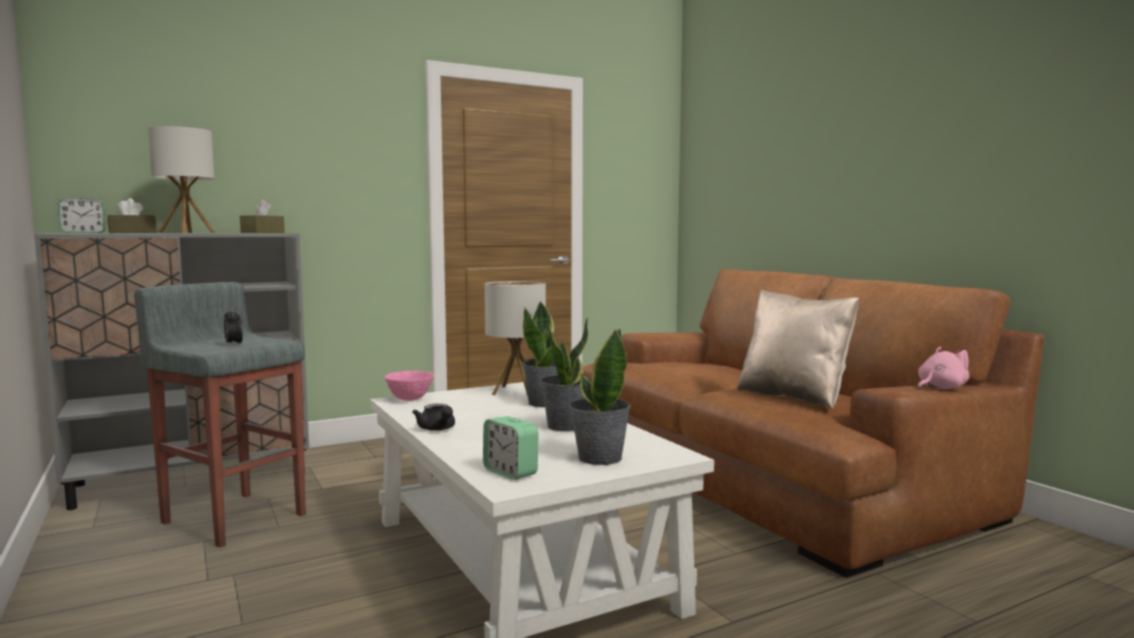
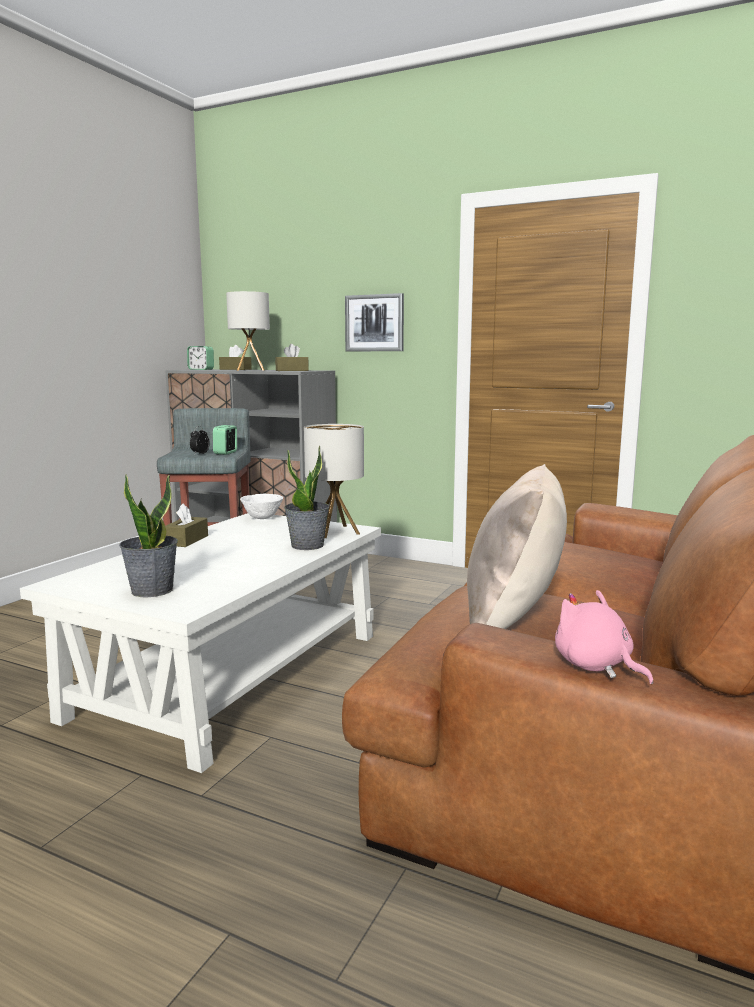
camera: 55 degrees right, 5 degrees up
pink bowl [384,371,434,401] -> white bowl [240,494,283,519]
black teapot [412,404,455,431] -> brown tissue box [165,503,208,547]
alarm clock [483,416,539,480] -> alarm clock moved to [213,425,237,455]
potted plant [540,314,591,432] -> none
pink plush toy [918,347,970,389] -> pink plush toy turned 150 degrees counterclockwise [555,590,653,684]
none -> picture [345,293,404,351]

